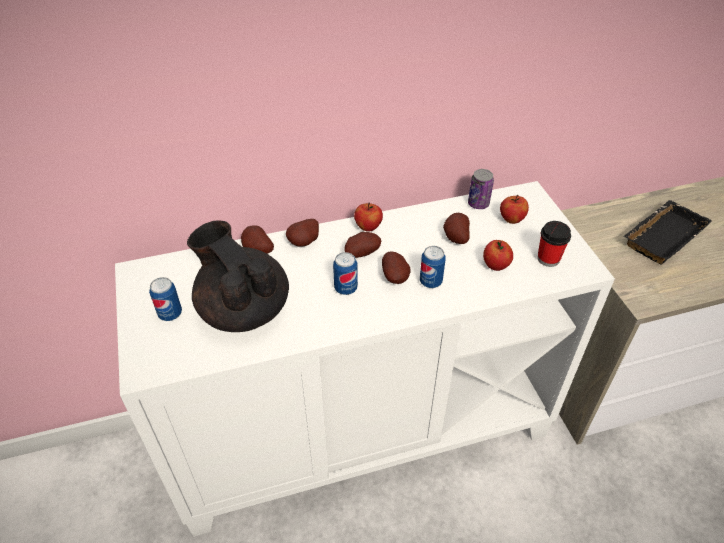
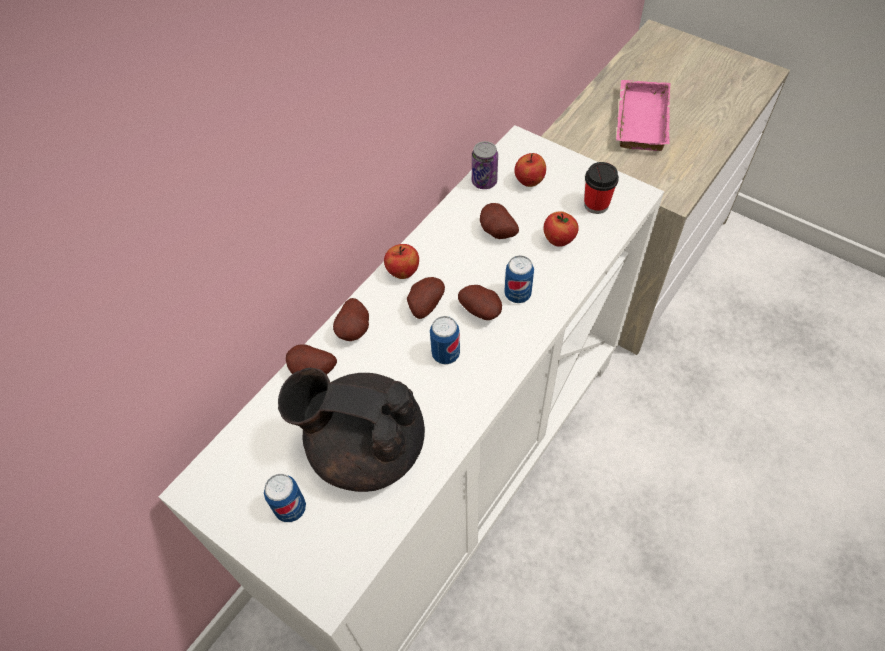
camera: 35 degrees left, 10 degrees up
black tray [624,200,712,265] -> pink tray [616,80,671,151]

